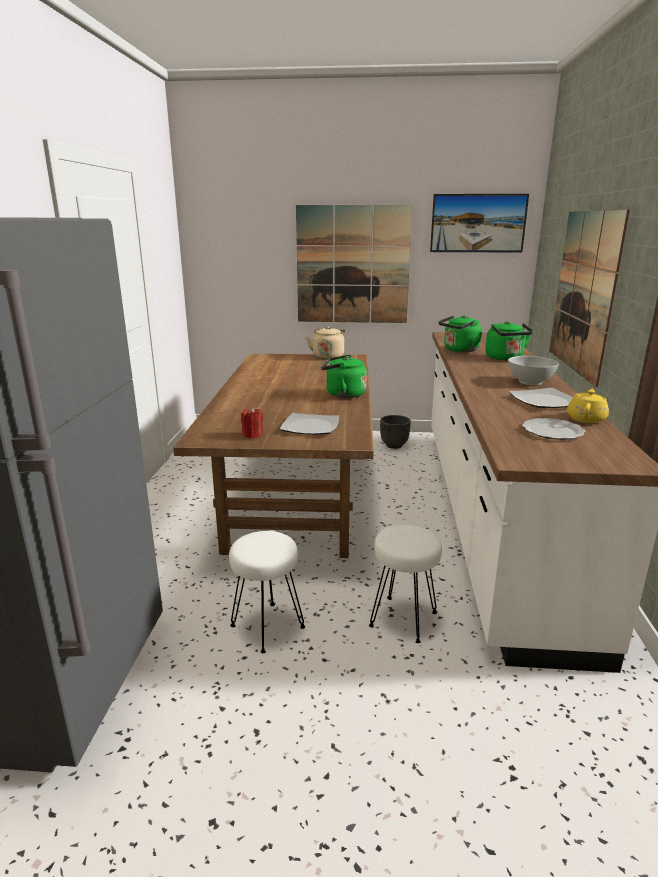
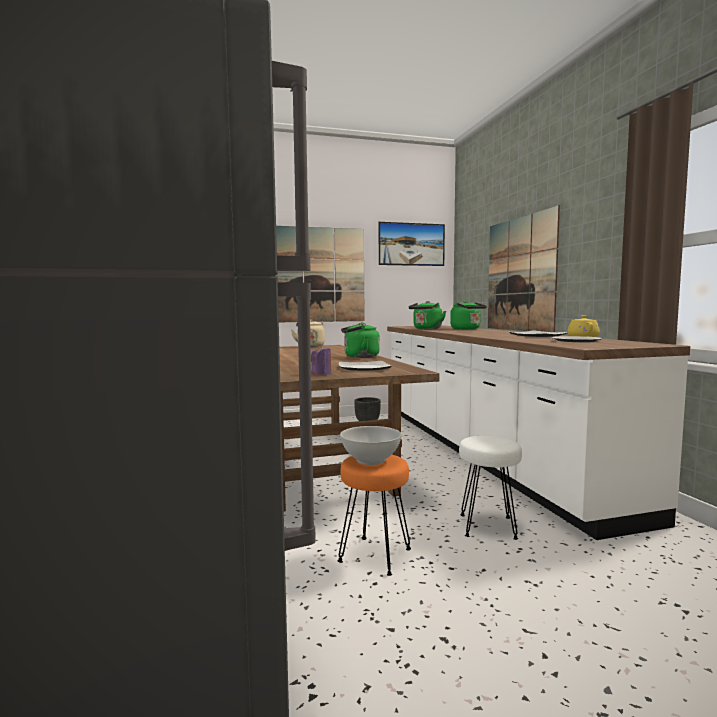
camera: 20 degrees left, 15 degrees down
white stool [229,531,305,653] -> orange stool [338,455,411,576]
red candle [241,407,263,439] -> purple candle [311,345,331,375]
white bowl [508,356,559,385] -> white bowl moved to [340,426,402,465]

